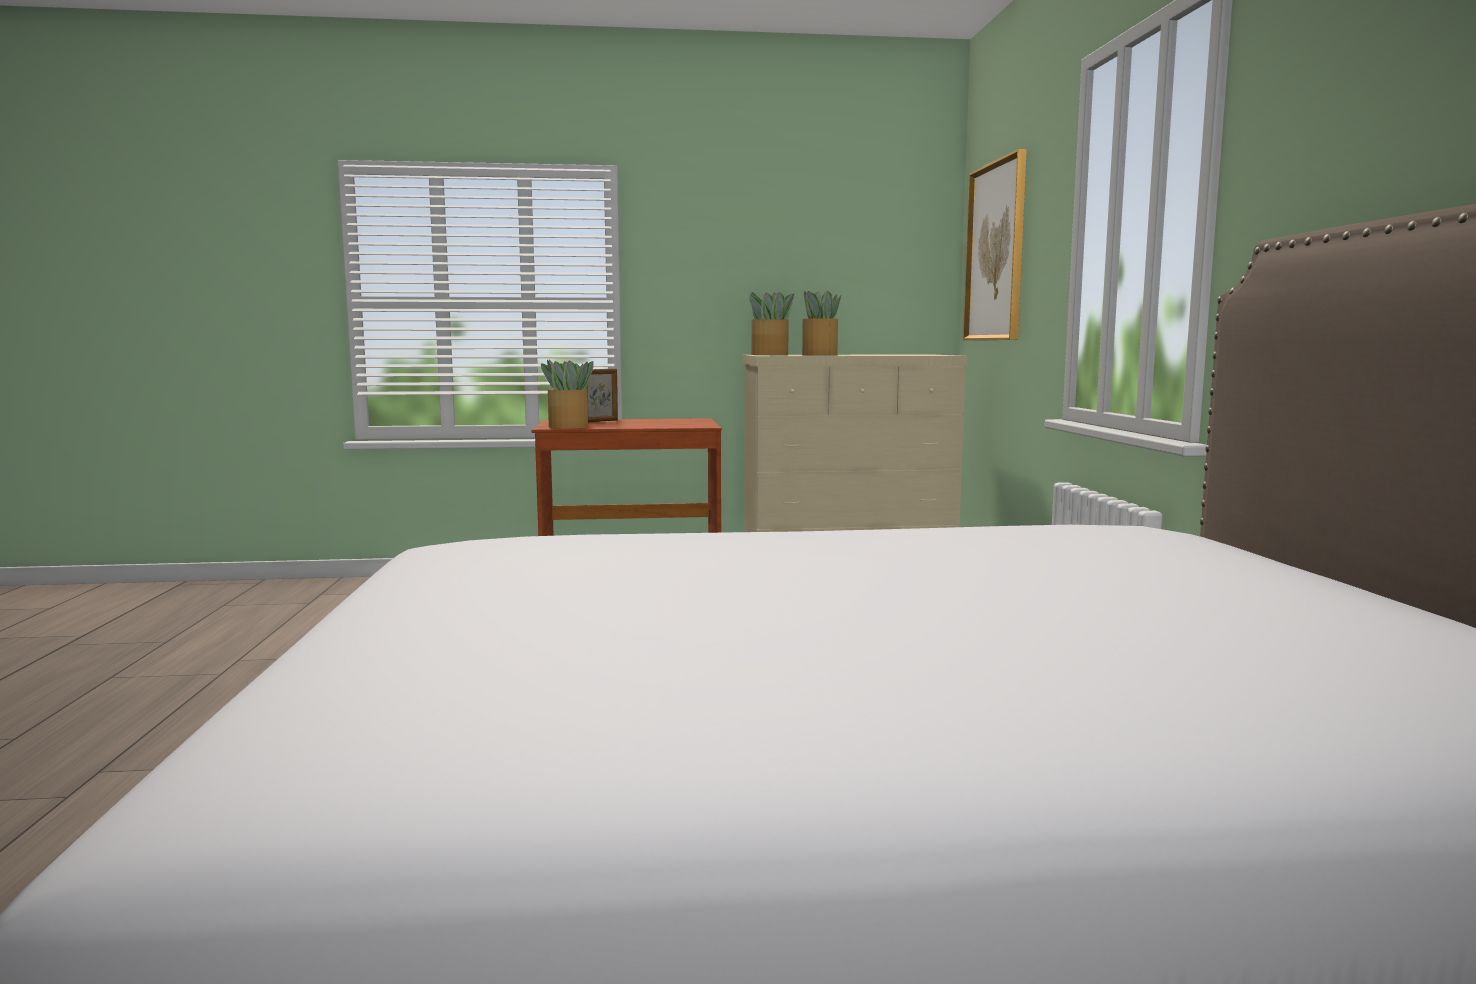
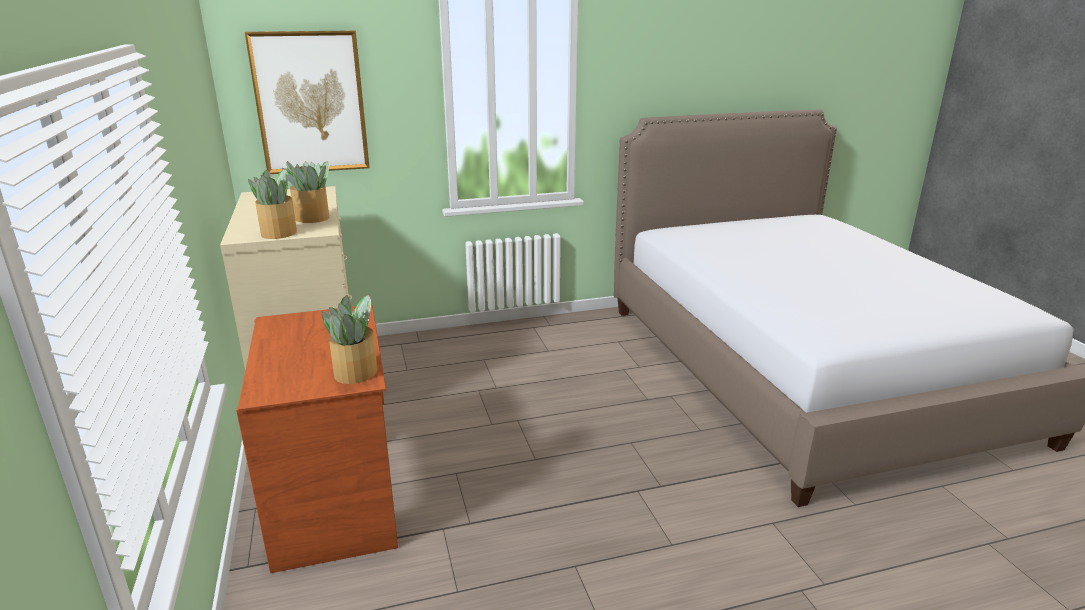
camera: 100 degrees left, 15 degrees up
picture frame [586,369,618,422] -> none

